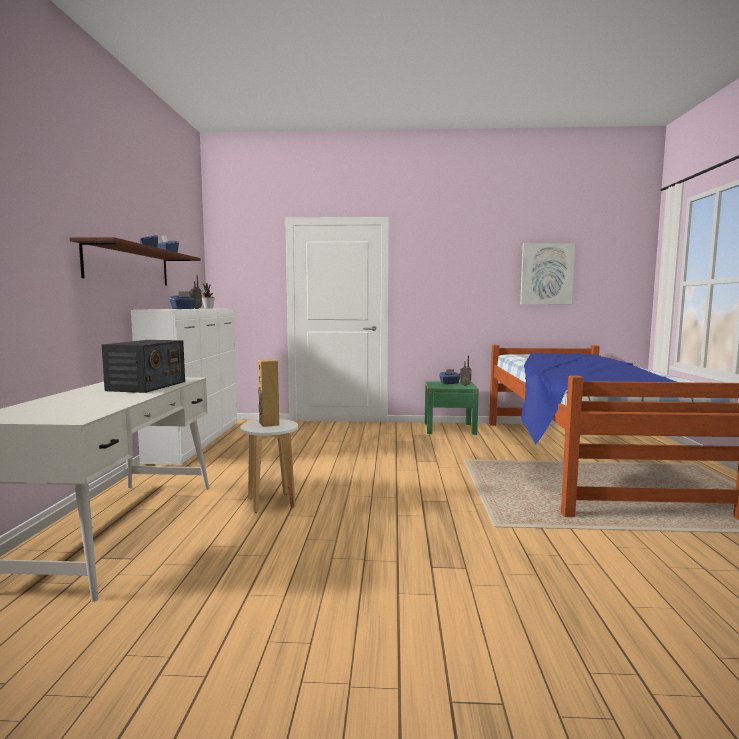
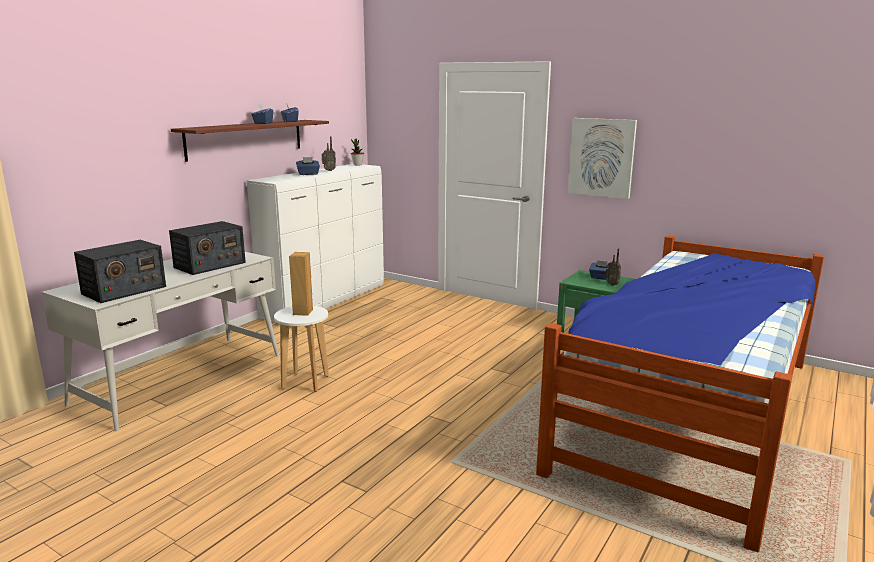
camera: 30 degrees right, 10 degrees up
picture [520,243,575,304] -> picture moved to [568,118,637,199]
none -> radio [74,240,166,303]

